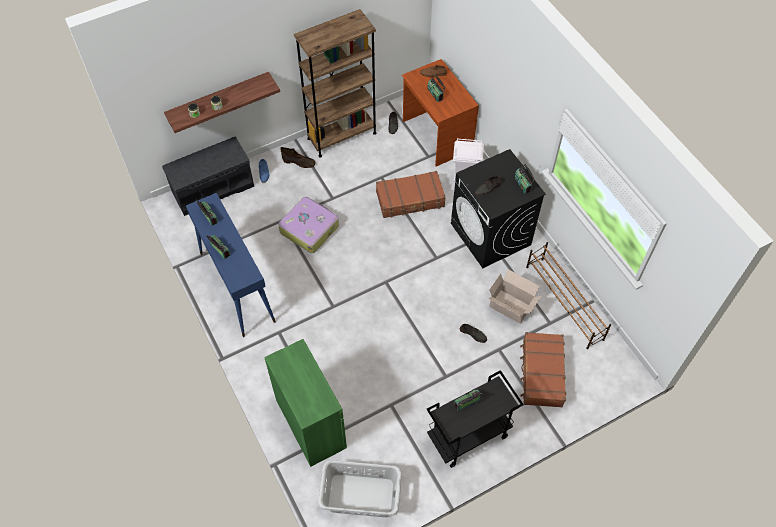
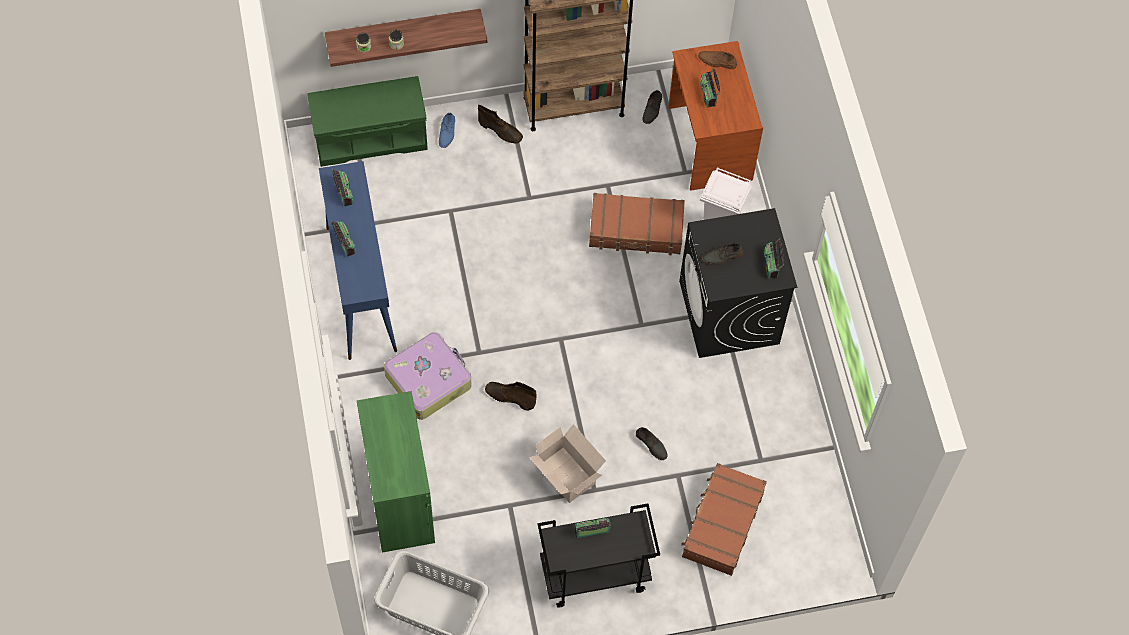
camera: 15 degrees right, 5 degrees up
grey bench [162,137,254,216] -> green bench [307,76,428,167]
suitcase [278,197,339,253] -> suitcase moved to [384,332,472,420]
cardboard box [488,269,541,324] -> cardboard box moved to [529,424,606,503]
brown shoe rack [526,242,611,349] -> none
none -> brown boot [485,382,537,410]

